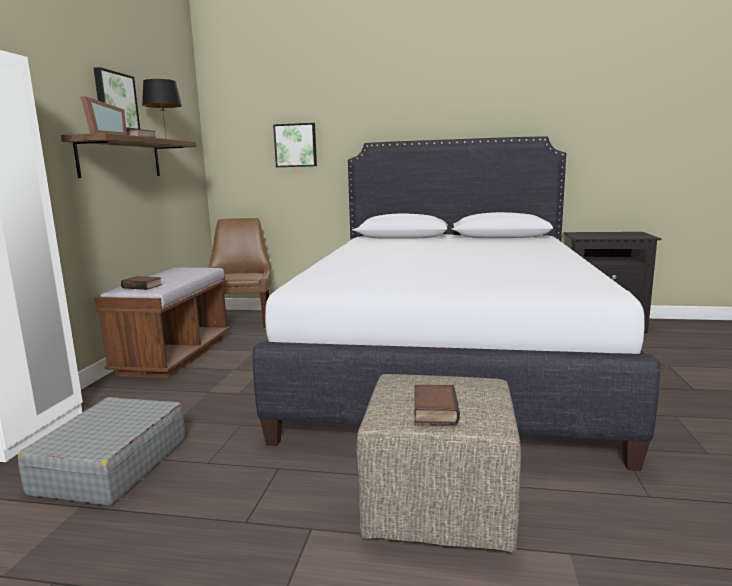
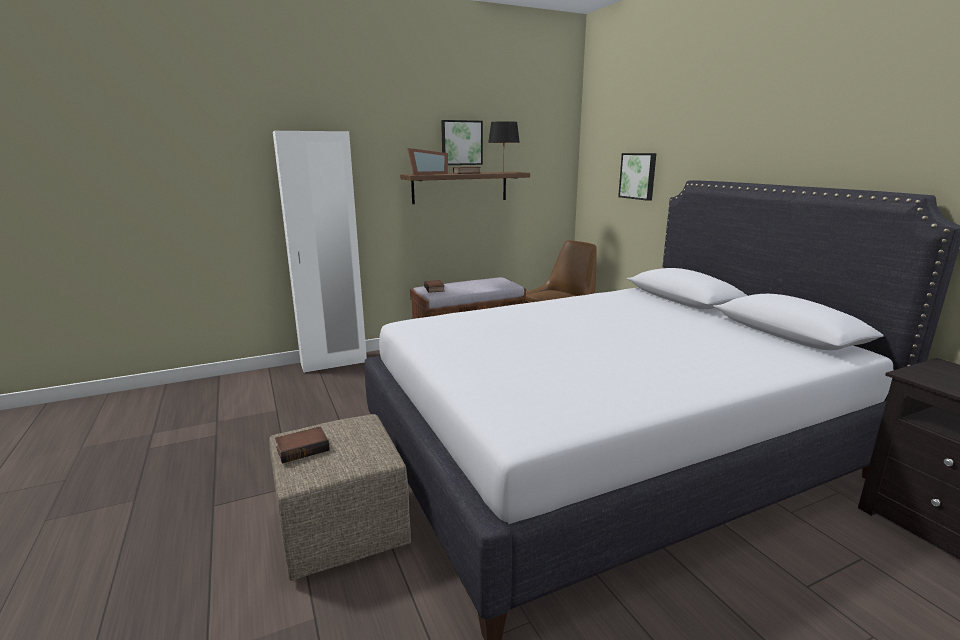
camera: 55 degrees right, 5 degrees up
grey suitcase [18,397,185,506] -> none

